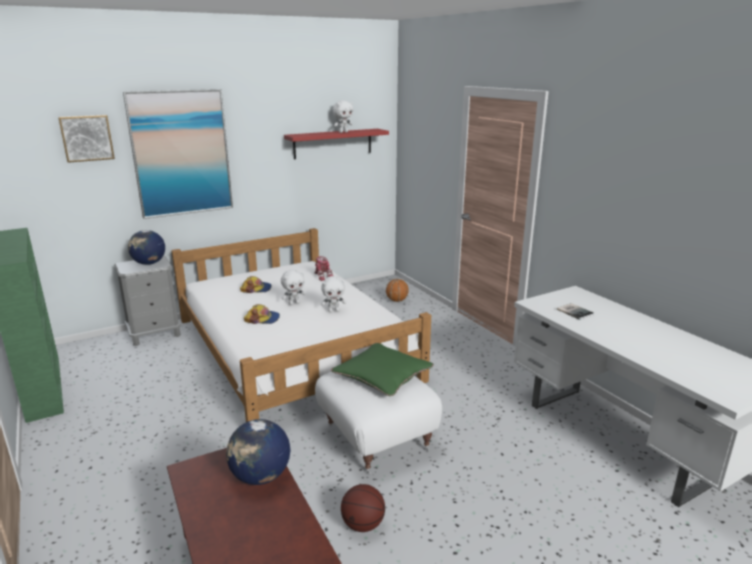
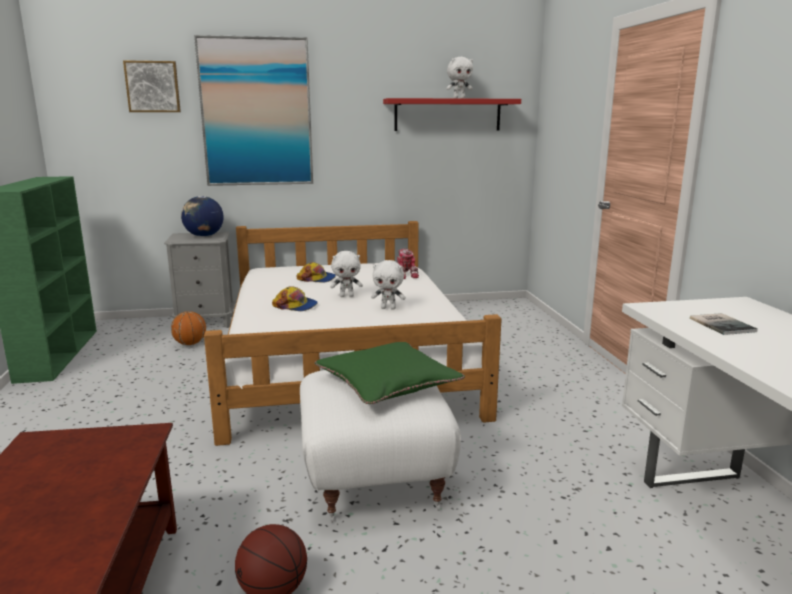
camera: 20 degrees right, 5 degrees down
globe [226,419,290,485] -> none
basketball [386,279,409,302] -> basketball moved to [171,311,206,345]

